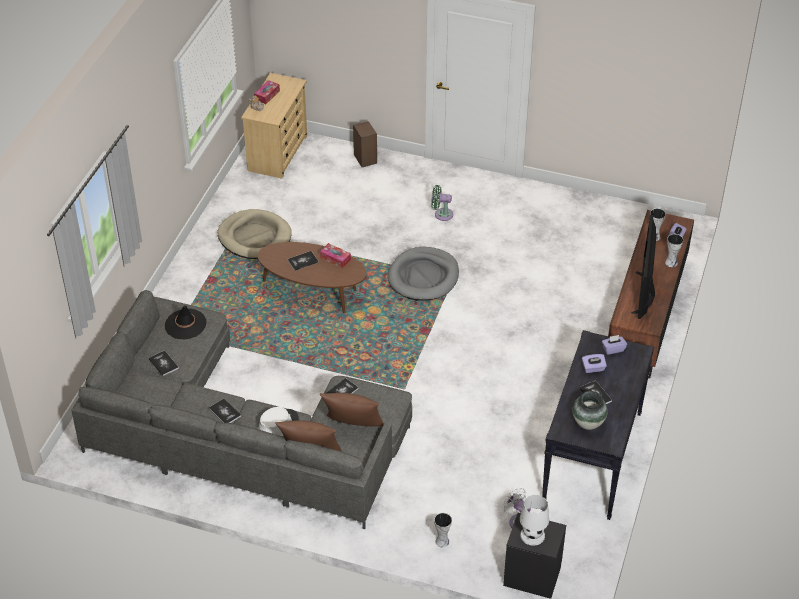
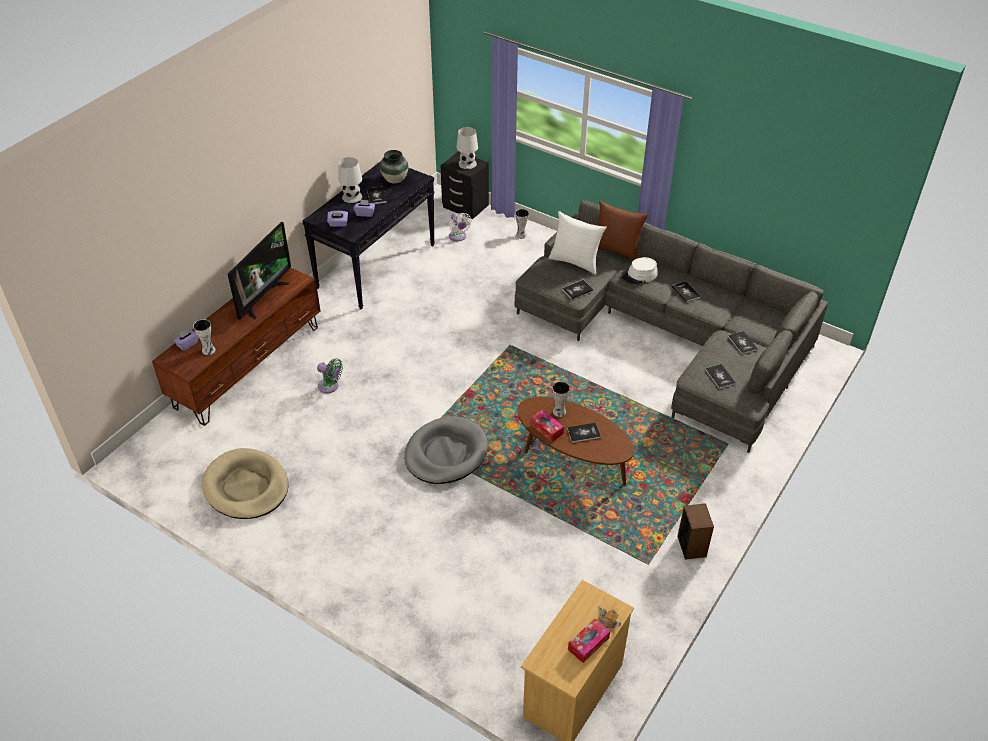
camera: 165 degrees left, 0 degrees up
black hat [165,305,207,339] -> book [705,364,736,389]
beige dog bed [217,209,292,259] -> beige dog bed moved to [202,448,288,519]
brown pillow [320,393,384,427] -> white pillow [549,211,607,275]
speaker [353,121,377,167] -> speaker moved to [677,503,714,560]
green fan [431,185,453,221] -> green fan moved to [317,359,343,394]
vase [665,234,684,267] -> vase moved to [552,381,570,417]
none -> white table lamp [338,157,362,203]

